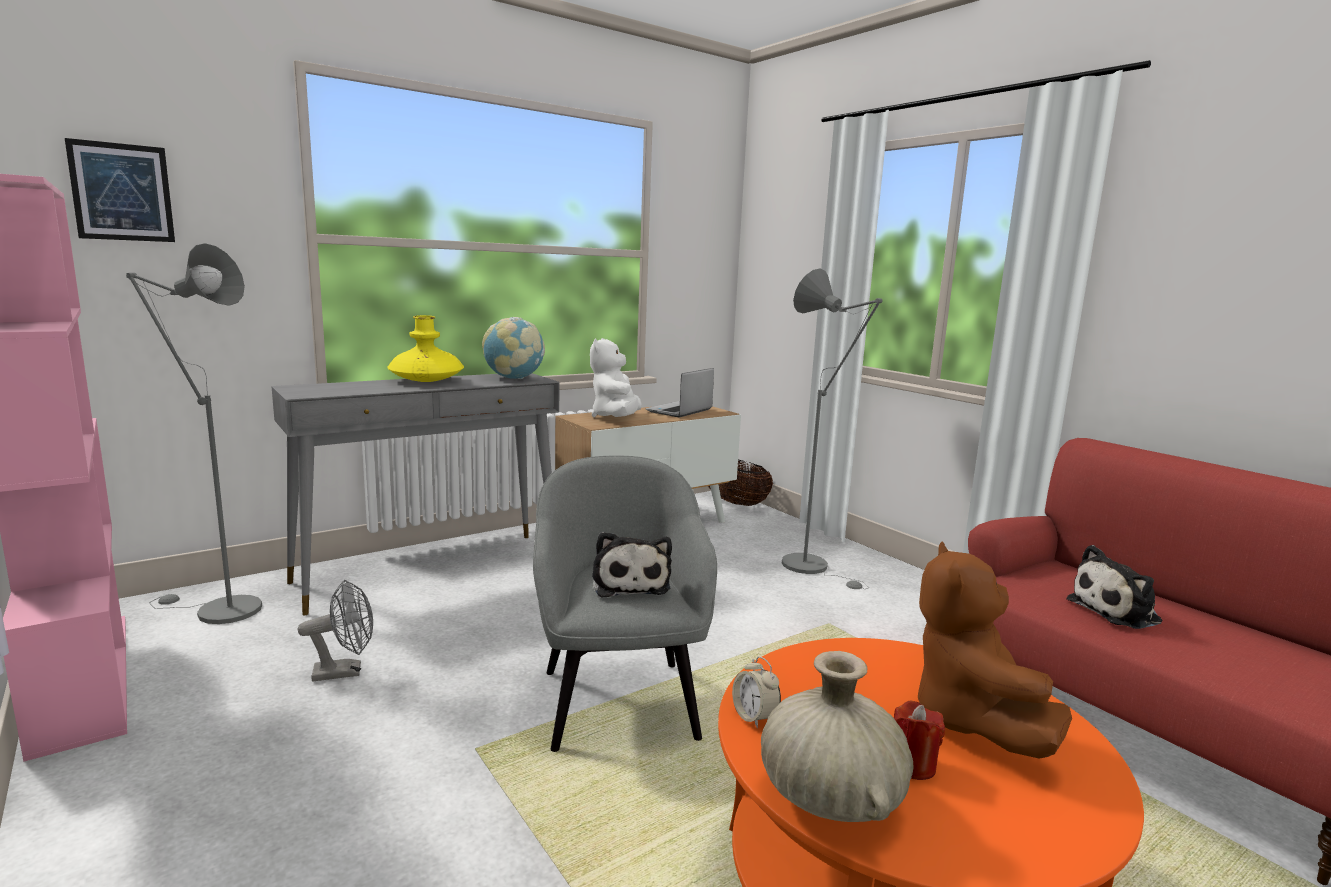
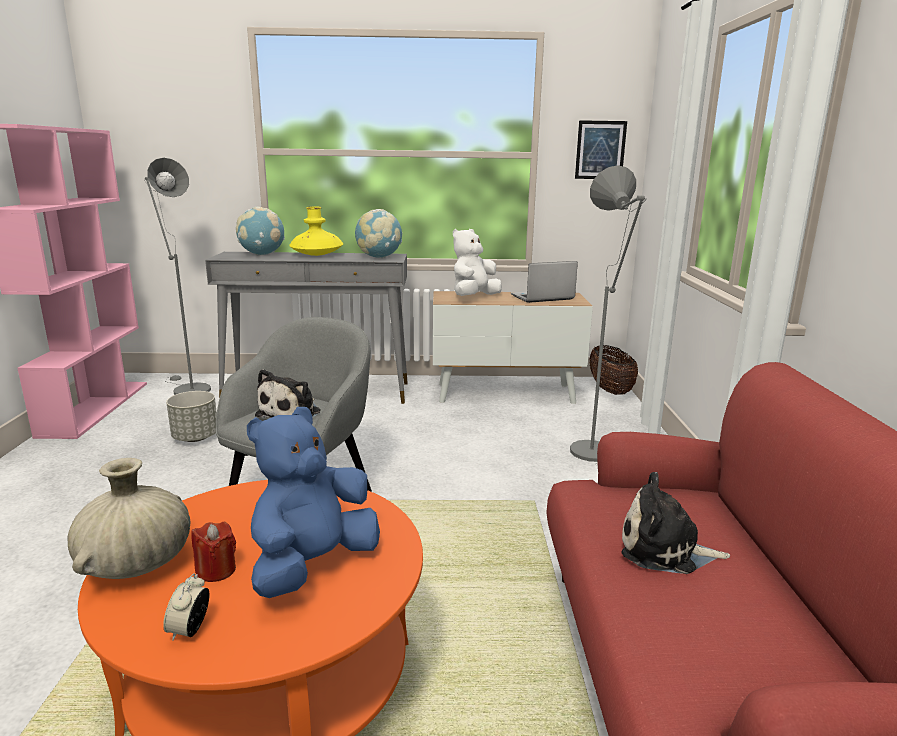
camera: 35 degrees right, 5 degrees up
picture [65,138,175,242] -> picture moved to [575,120,627,179]
grey fan [298,580,373,681] -> grey planter [166,391,217,442]
alarm clock [732,656,781,728] -> alarm clock moved to [163,573,210,641]
brown plush toy [918,541,1072,758] -> blue plush toy [247,407,380,598]
none -> globe [236,207,285,255]

